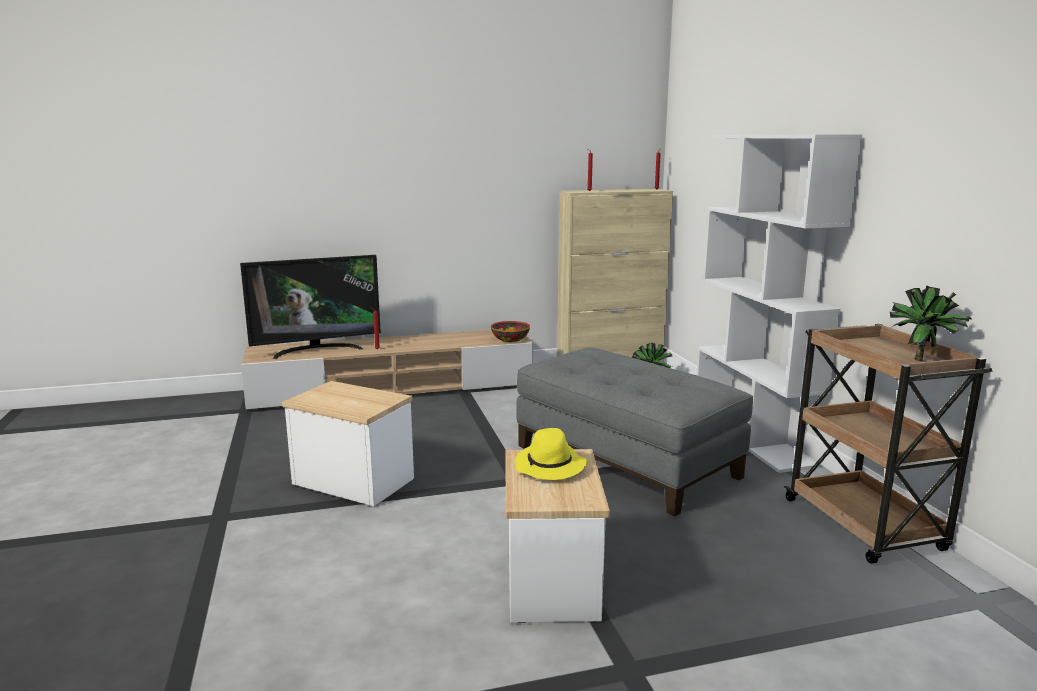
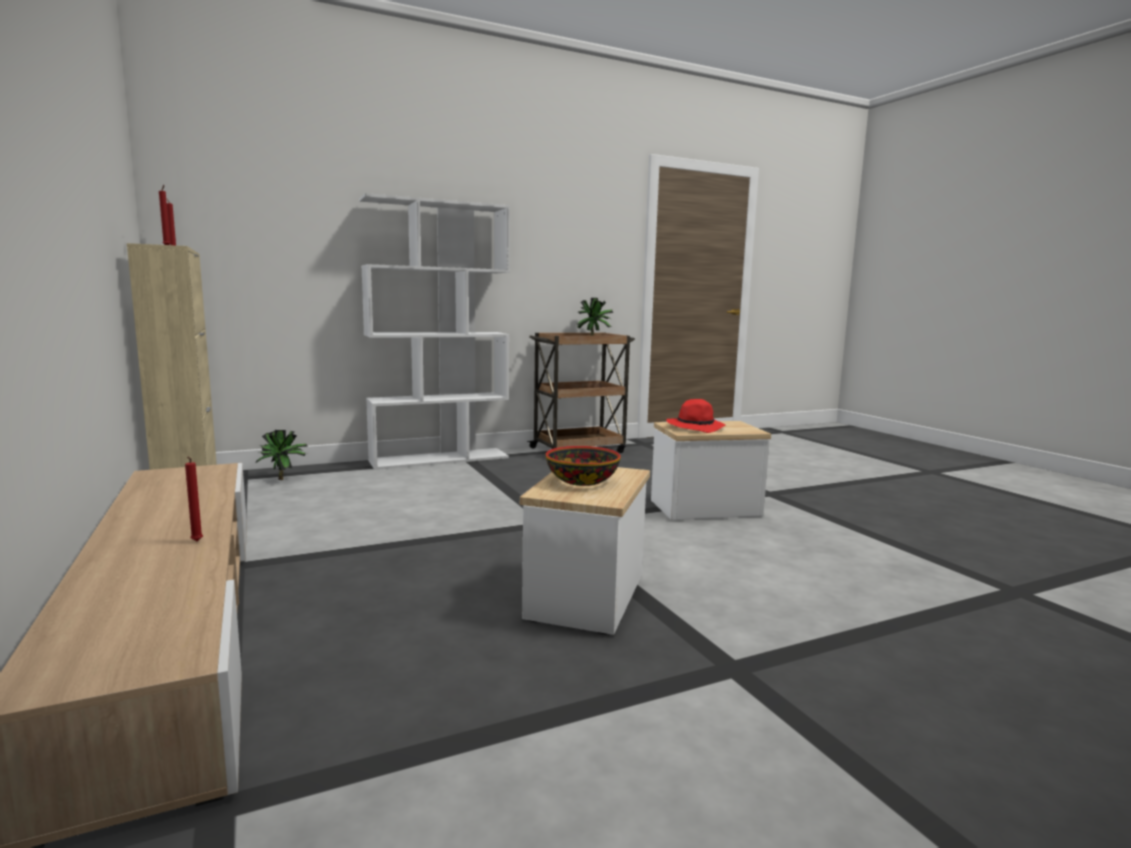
camera: 100 degrees left, 5 degrees down
television [240,255,381,359] -> none
bowl [491,321,530,342] -> bowl moved to [546,446,621,486]
yellow hat [515,428,587,480] -> red hat [667,399,725,433]
grey ottoman [517,347,753,516] -> none

